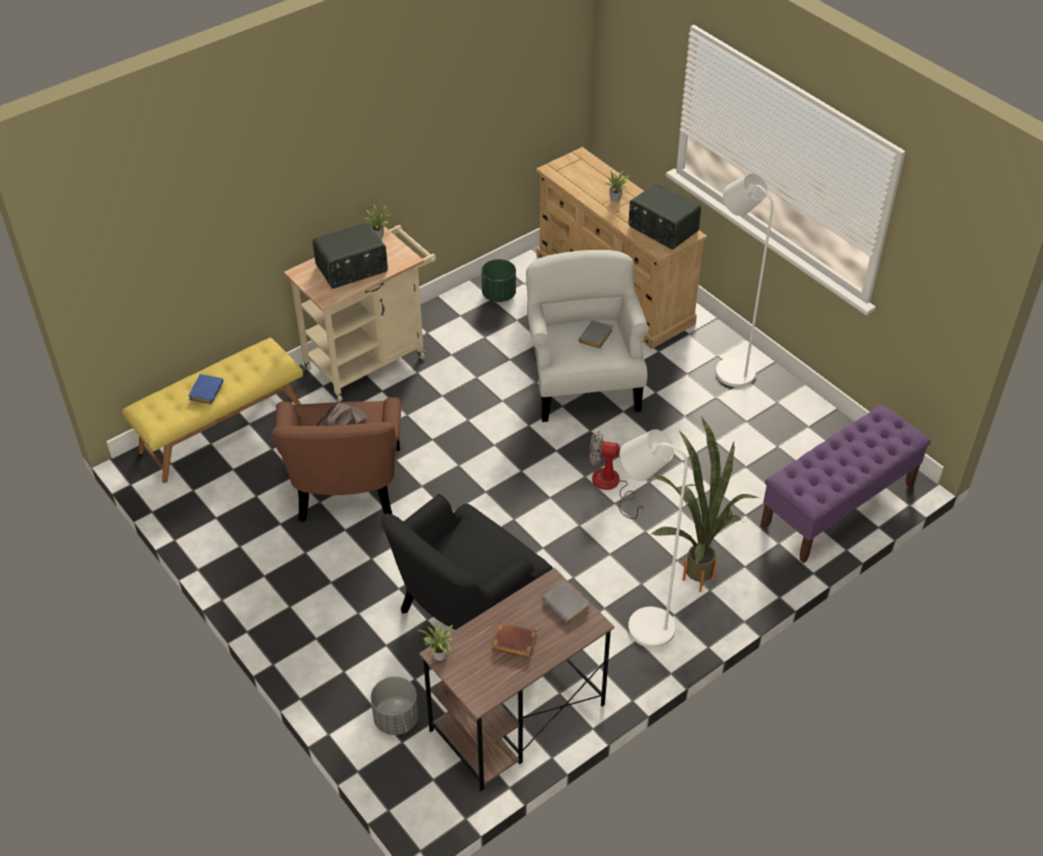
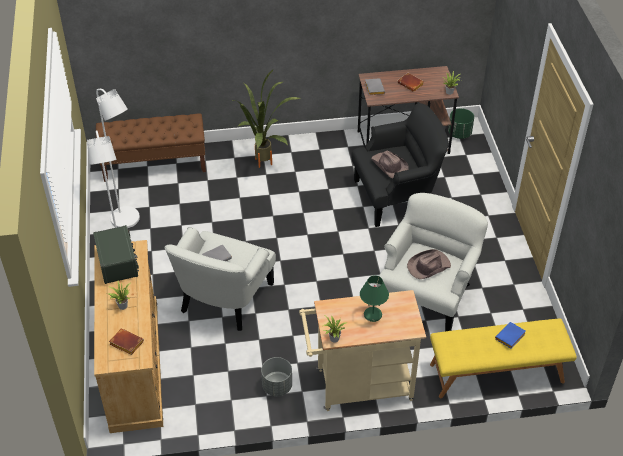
camera: 150 degrees left, 0 degrees up
brown armchair [271,397,402,522] -> white armchair [377,193,488,331]
radio [313,222,388,289] -> green table lamp [360,275,389,322]
grey planter [371,677,418,735] -> grey planter moved to [261,357,292,396]
green planter [482,259,516,302] -> green planter moved to [448,108,474,139]
fan [589,431,644,519] -> none
white floor lamp [620,429,688,648] -> white floor lamp moved to [96,89,140,228]
purple bench [760,405,931,563] -> brown bench [96,113,206,182]
none -> brown book [109,328,144,355]
none -> brown hat [371,151,409,179]

